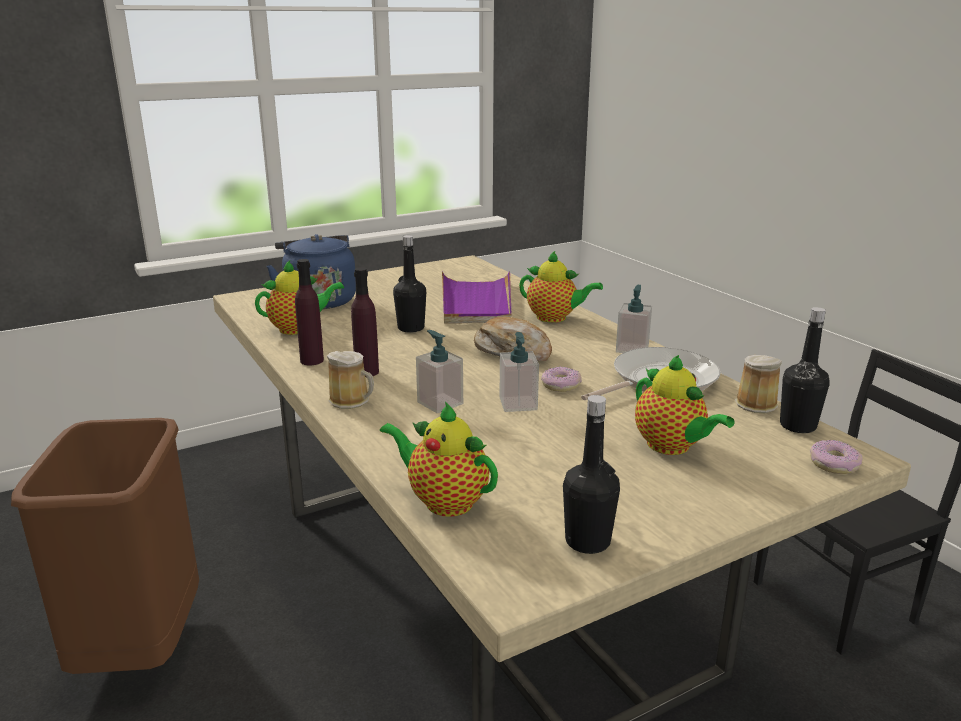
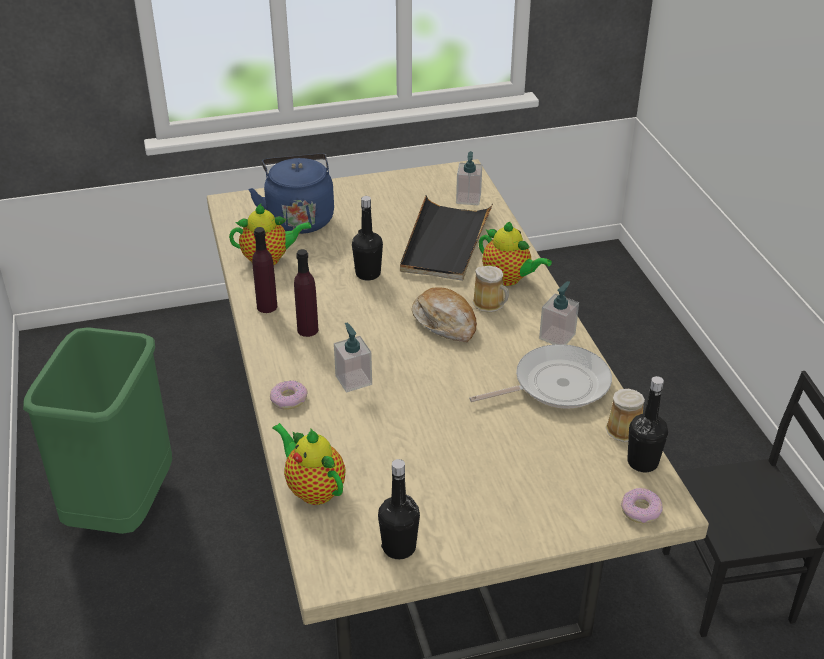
camera: 15 degrees right, 15 degrees up
brown trash can [11,418,199,674] -> green trash can [23,327,172,534]
mug [327,351,374,409] -> mug moved to [472,266,509,313]
purple tray [442,271,511,324] -> black tray [400,195,493,281]
soap dispenser [499,332,539,412] -> soap dispenser moved to [456,151,482,205]
donut [541,366,582,392] -> donut moved to [270,381,308,410]
teapot [635,355,735,455] -> none

